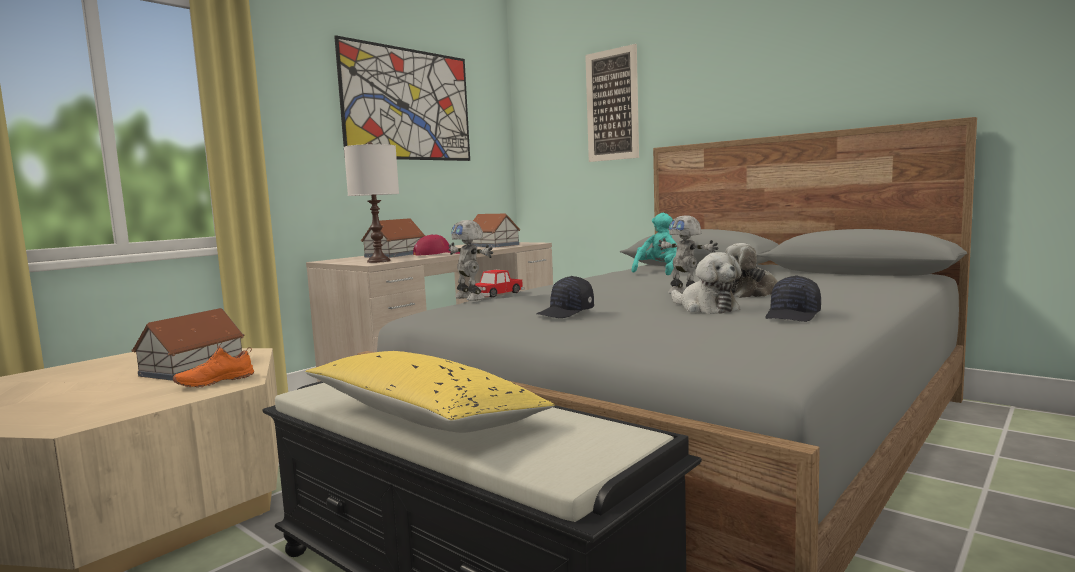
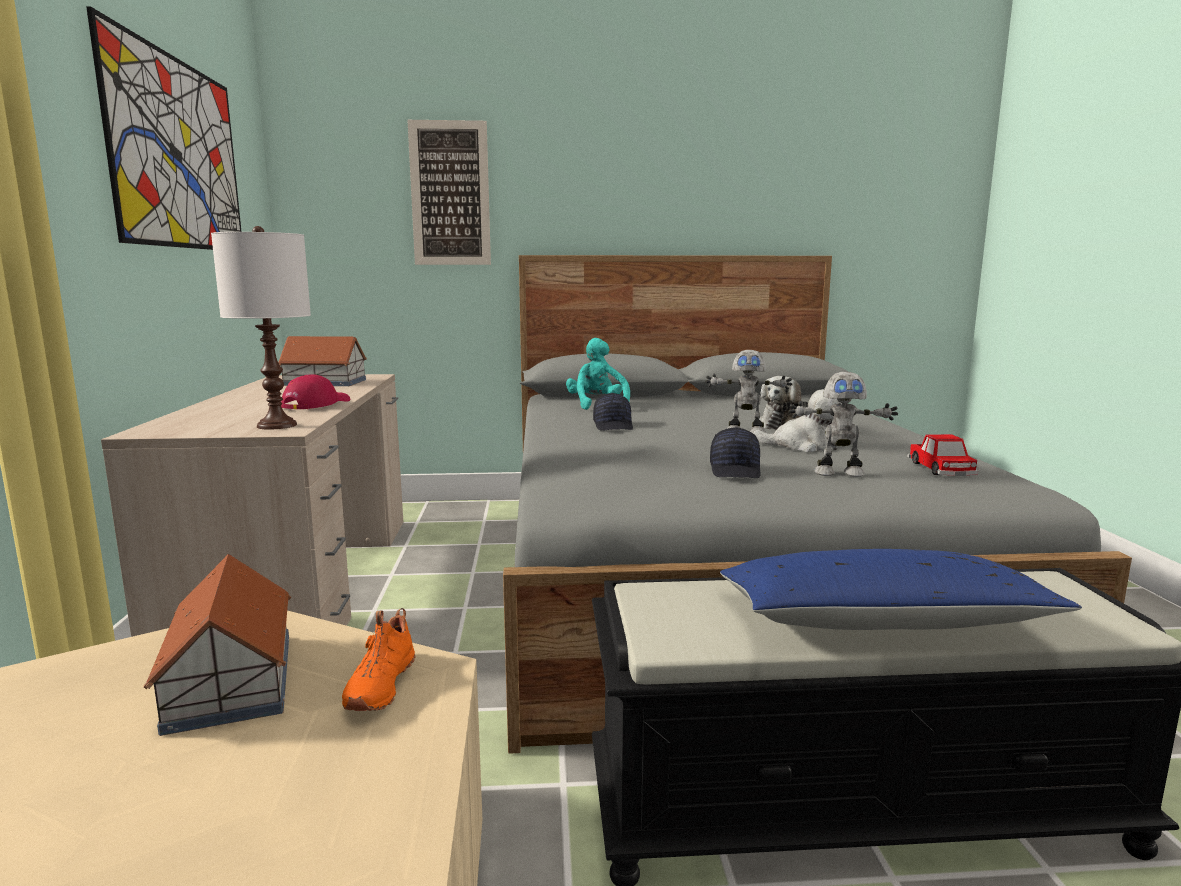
camera: 45 degrees left, 5 degrees up
yellow pillow [305,351,555,433] -> blue pillow [720,549,1082,630]
toy house [361,218,425,258] -> none
toy robot [448,220,493,301] -> toy robot moved to [788,372,898,477]
toy car [475,270,524,298] -> toy car moved to [907,434,978,476]
black cap [765,275,821,322] -> black cap moved to [593,393,633,431]

